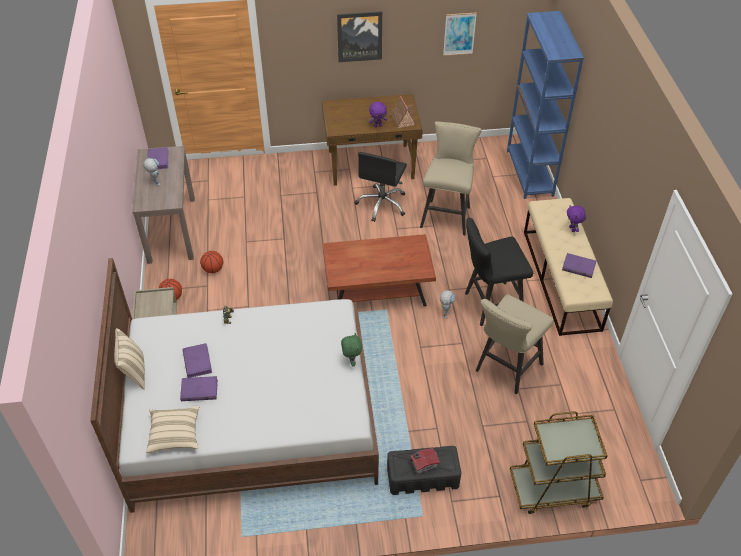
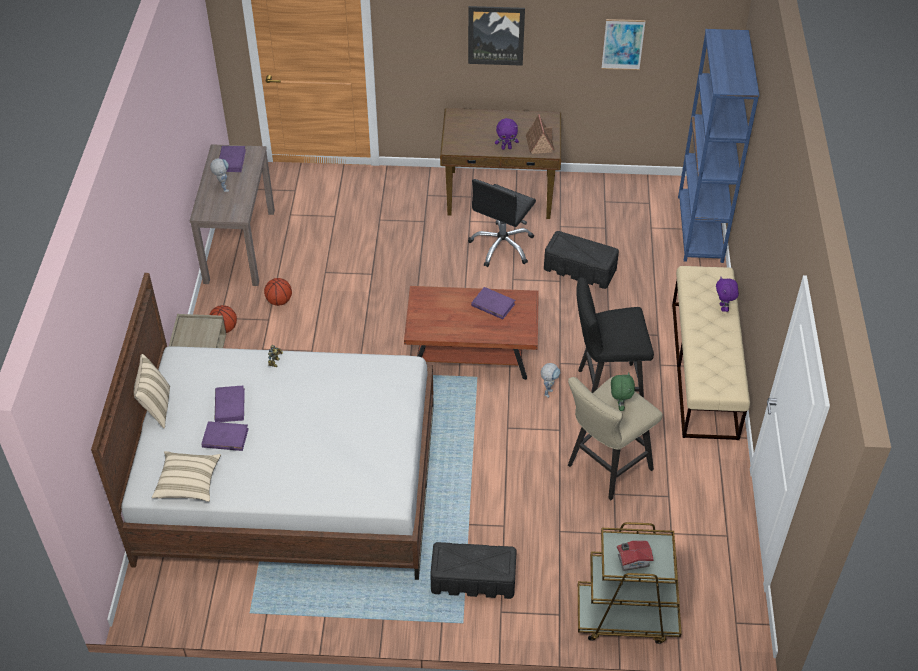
camera: 10 degrees right, 0 degrees up
green plush toy [341,333,362,366] -> green plush toy moved to [611,372,635,411]
toy house [410,448,440,475] -> toy house moved to [617,541,654,571]
beige stool [420,121,482,235] -> black storage box [544,231,619,289]
purple book [562,253,597,278] -> purple book moved to [471,287,515,319]

